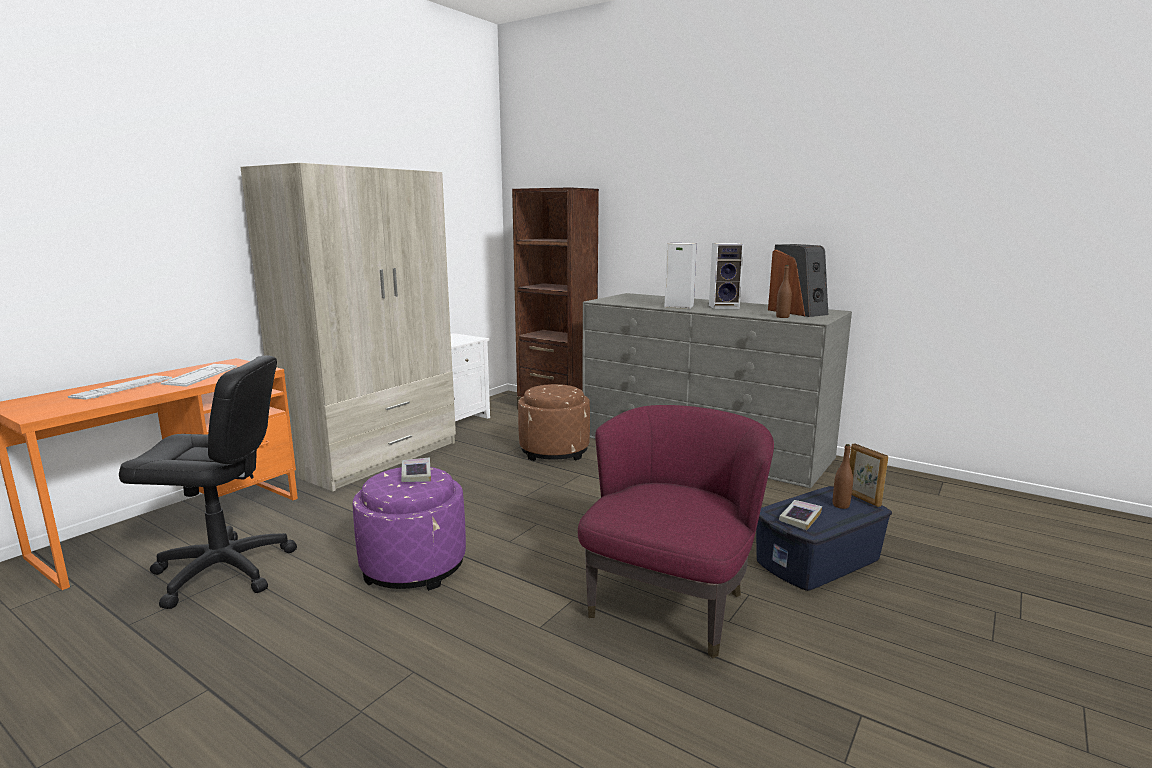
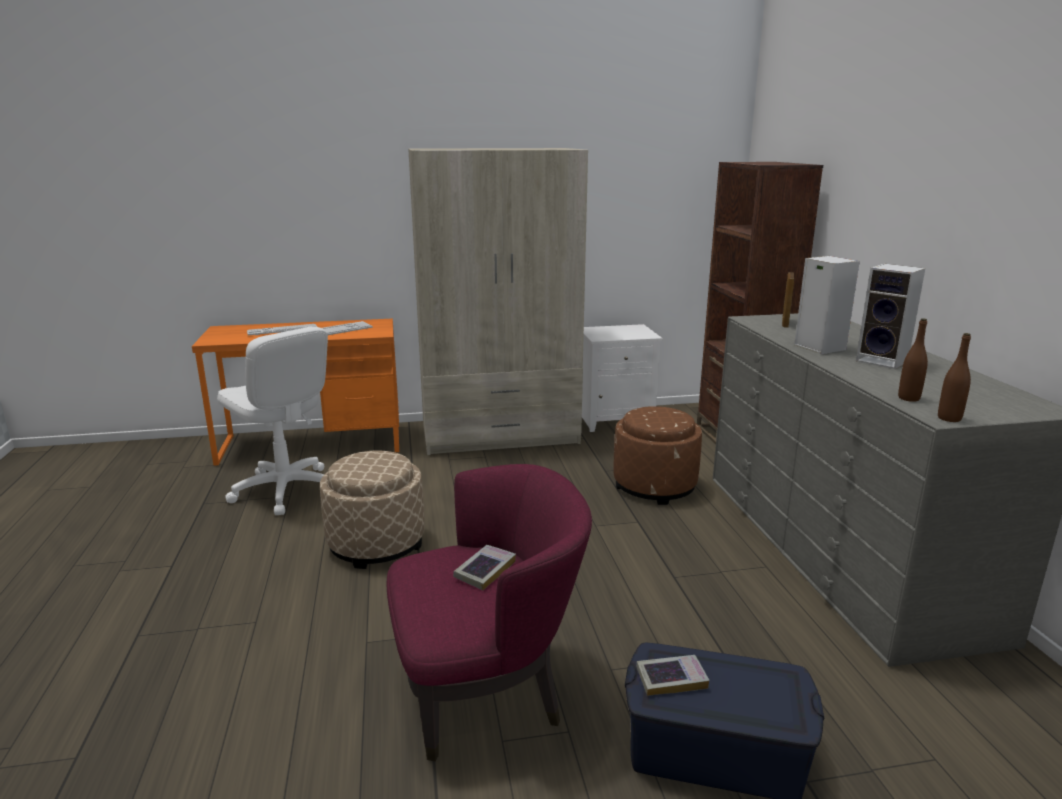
camera: 45 degrees right, 5 degrees up
black office chair [119,355,297,609] -> white office chair [217,326,328,515]
purple ottoman [353,467,466,591] -> beige ottoman [320,450,425,569]
book [401,457,431,482] -> book moved to [453,545,516,590]
speaker [768,244,828,317] -> none
brown bottle [833,444,853,509] -> brown bottle moved to [938,333,971,422]
picture frame [849,444,888,507] -> picture frame moved to [782,272,794,328]

